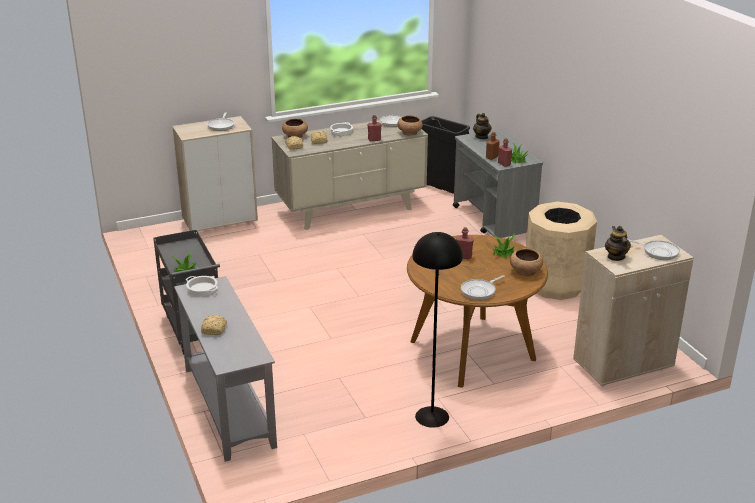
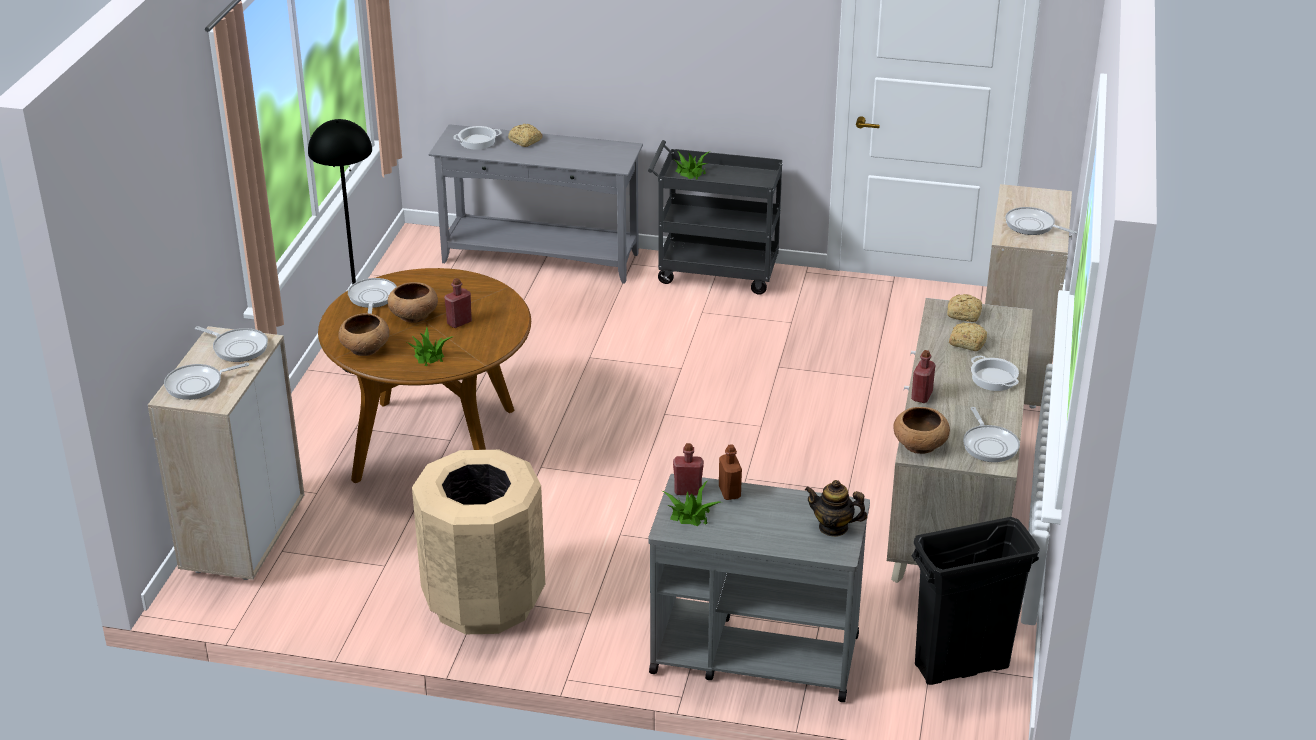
camera: 125 degrees right, 5 degrees up
cooking pot [186,276,218,296] -> cooking pot moved to [453,126,502,150]
brown bowl [282,119,308,138] -> brown bowl moved to [387,282,438,323]
teapot [605,226,631,261] -> frying pan [195,326,268,362]

